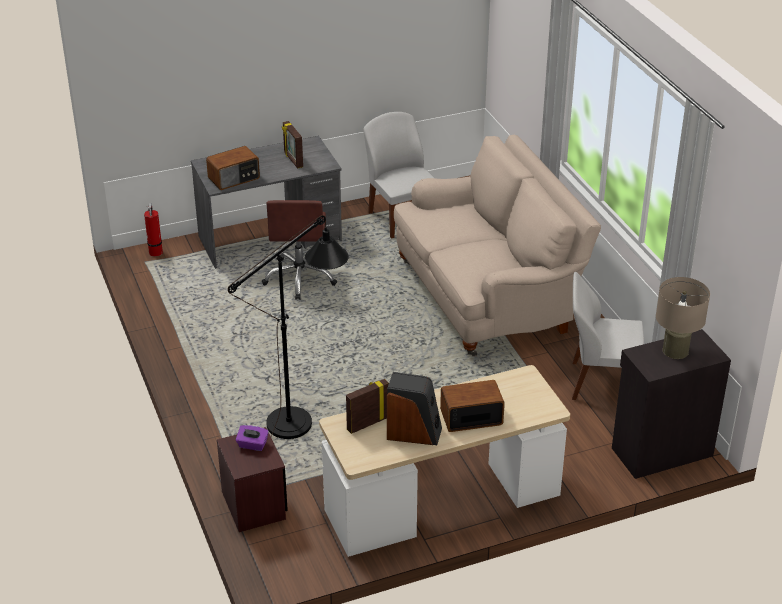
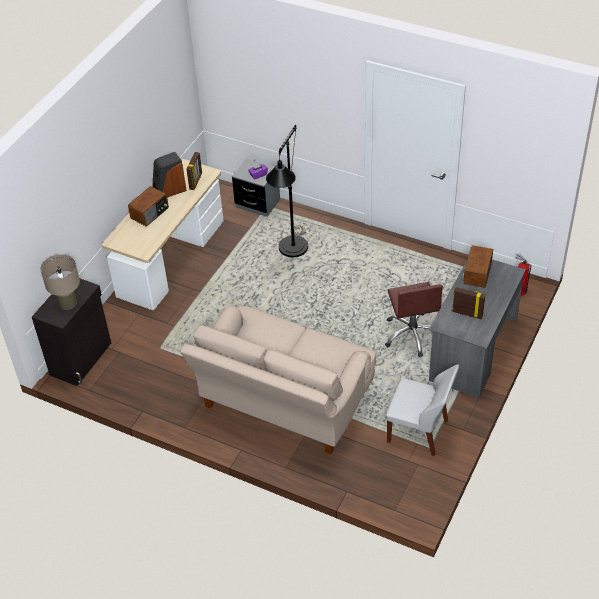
camera: 140 degrees right, 10 degrees up
brown nightstand [217,427,288,532] -> grey nightstand [232,159,280,217]
brown office chair [262,200,337,300] -> brown office chair turned 150 degrees counterclockwise [385,282,443,357]
white chair [572,272,644,400] -> none

